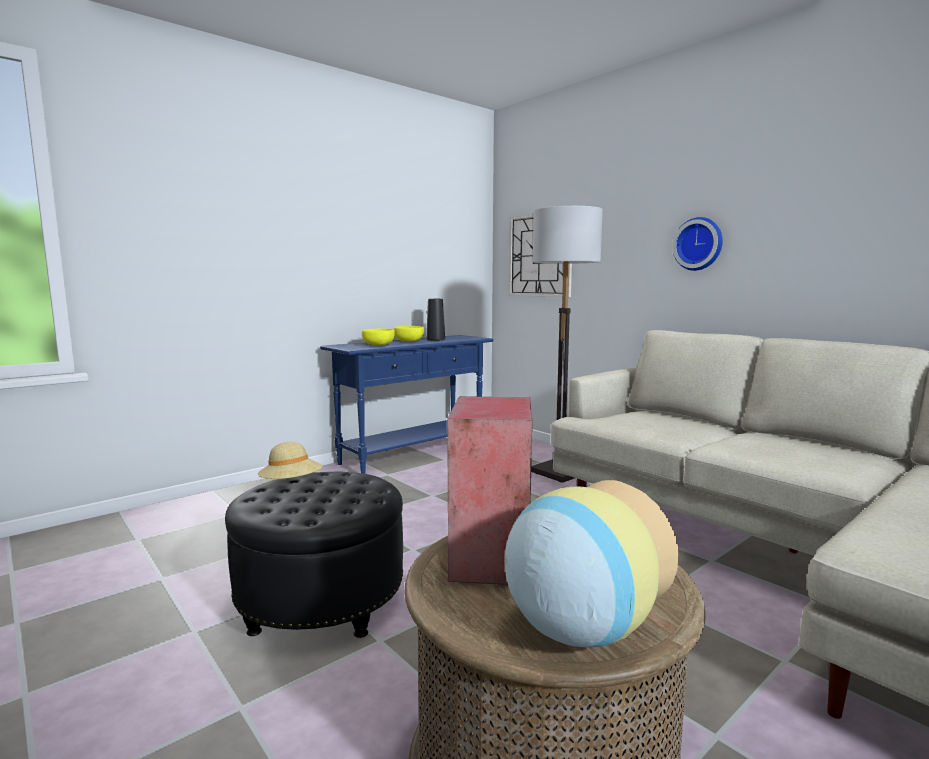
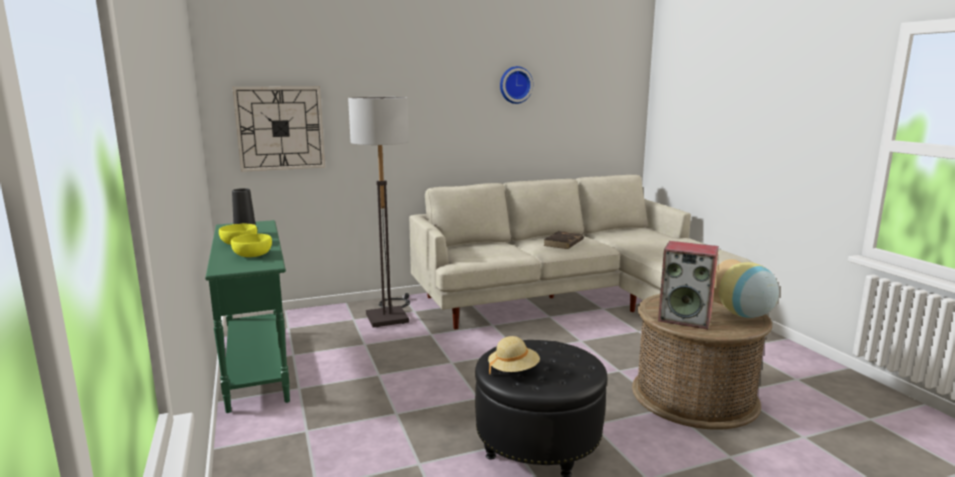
camera: 70 degrees left, 5 degrees up
blue console table [320,335,494,474] -> green console table [205,220,290,413]
wall clock [672,217,723,271] -> wall clock moved to [500,66,533,104]
none -> brown book [543,231,584,249]

